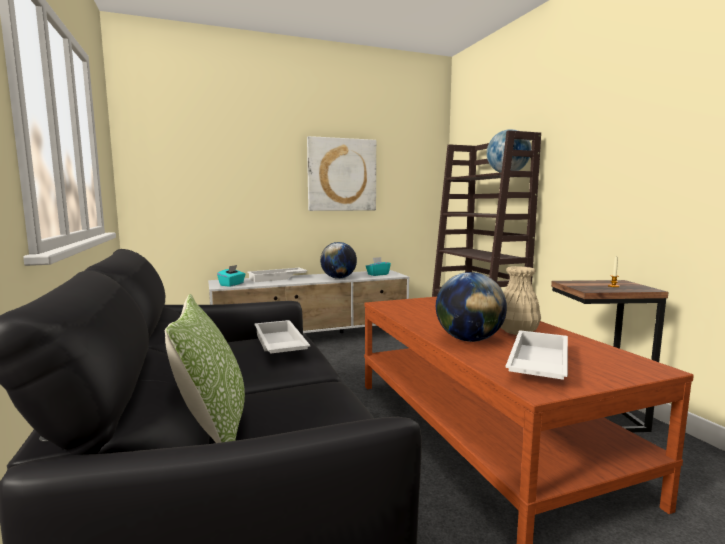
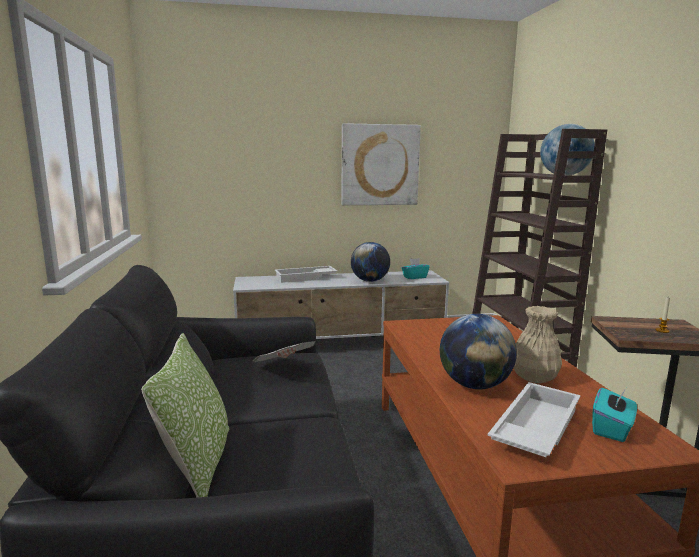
camera: 10 degrees right, 5 degrees up
turquoise tissue box [217,265,246,287] -> turquoise tissue box moved to [592,388,637,442]
white tray [254,320,310,354] -> newspaper [252,341,315,362]

